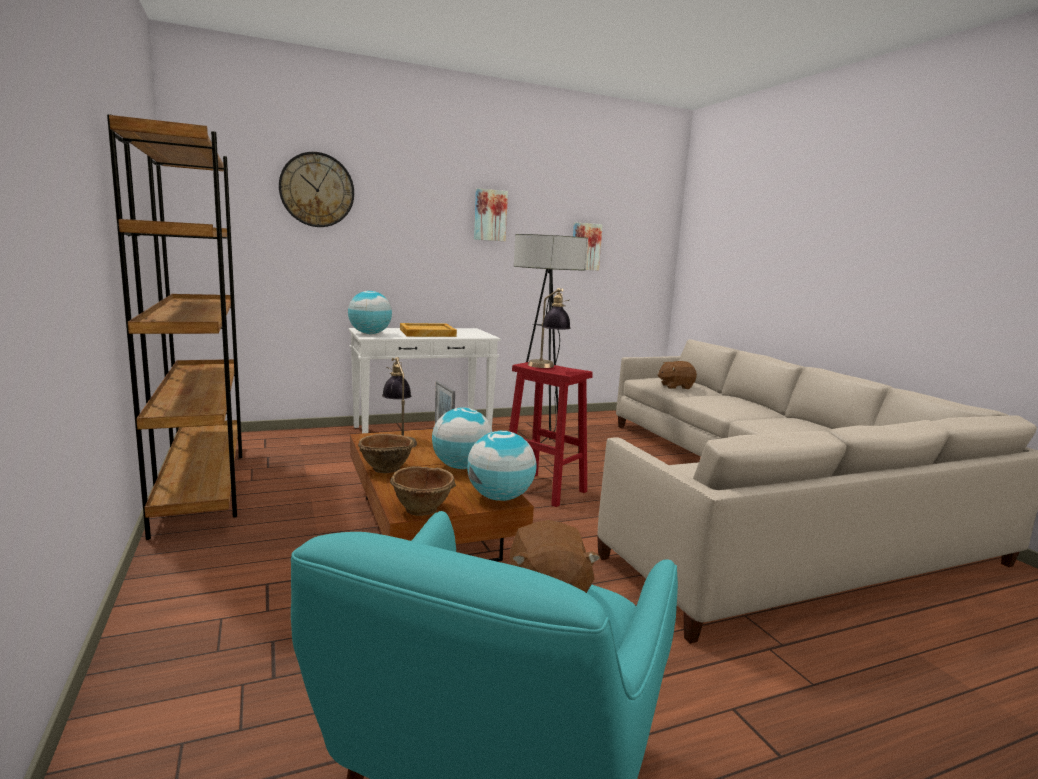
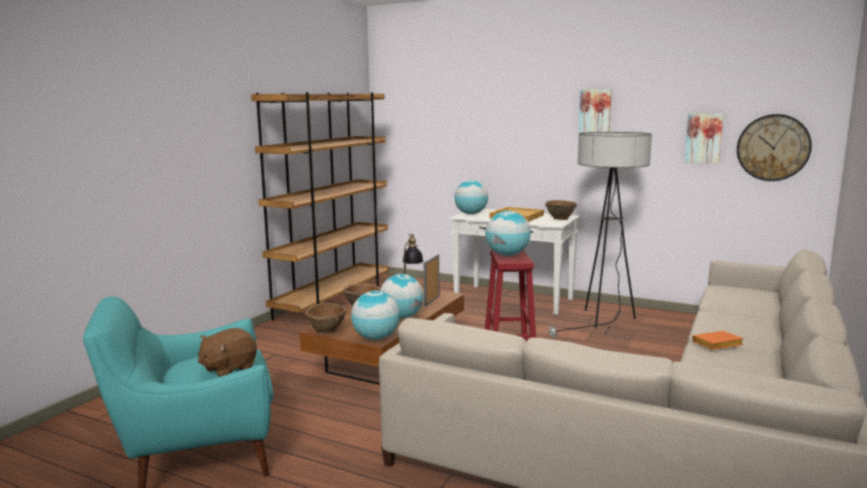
camera: 50 degrees right, 0 degrees up
wall clock [279,152,354,227] -> wall clock moved to [737,114,812,181]
table lamp [528,288,571,368] -> globe [485,211,531,256]
brown plush toy [657,361,697,389] -> none
none -> brown bowl [545,200,577,220]
none -> orange book [692,331,744,350]

